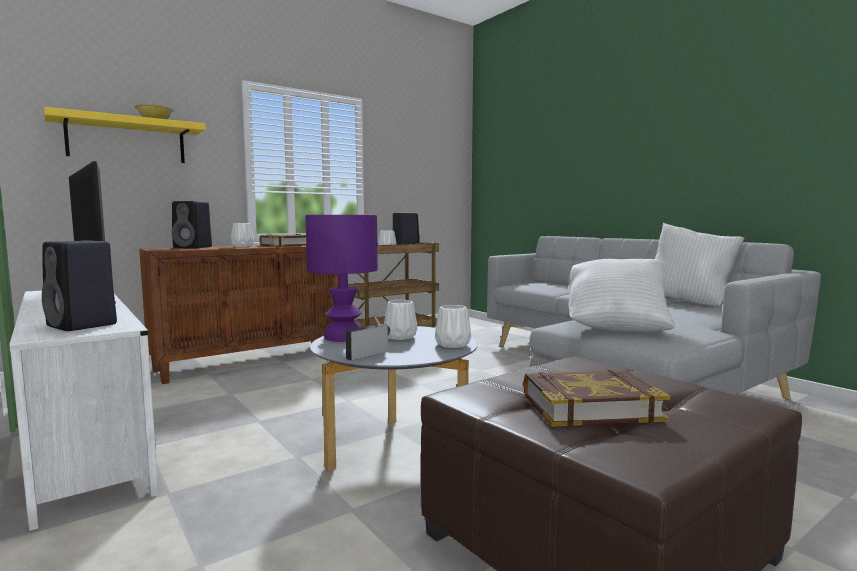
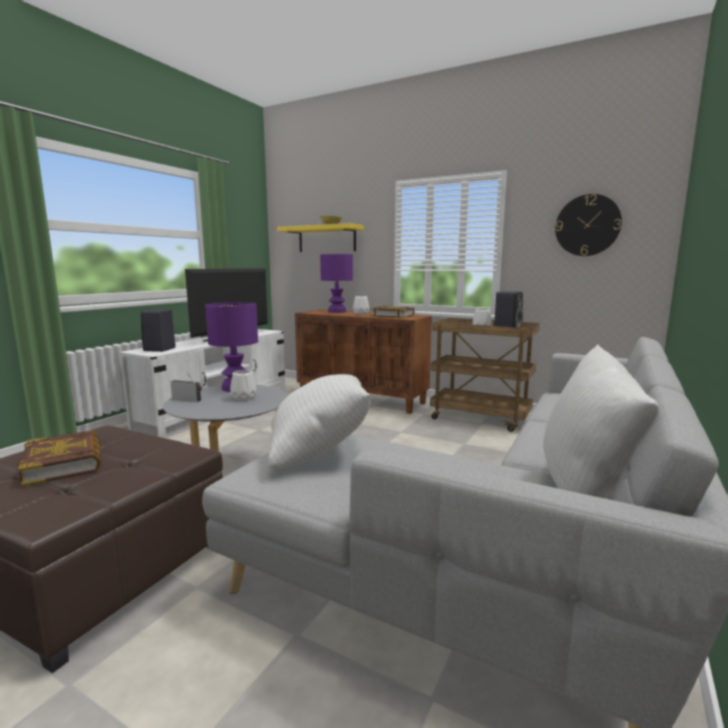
camera: 65 degrees right, 5 degrees up
black speaker [172,201,212,248] -> purple table lamp [320,254,353,313]
white vase [435,305,471,348] -> none
none -> wall clock [555,194,622,256]

